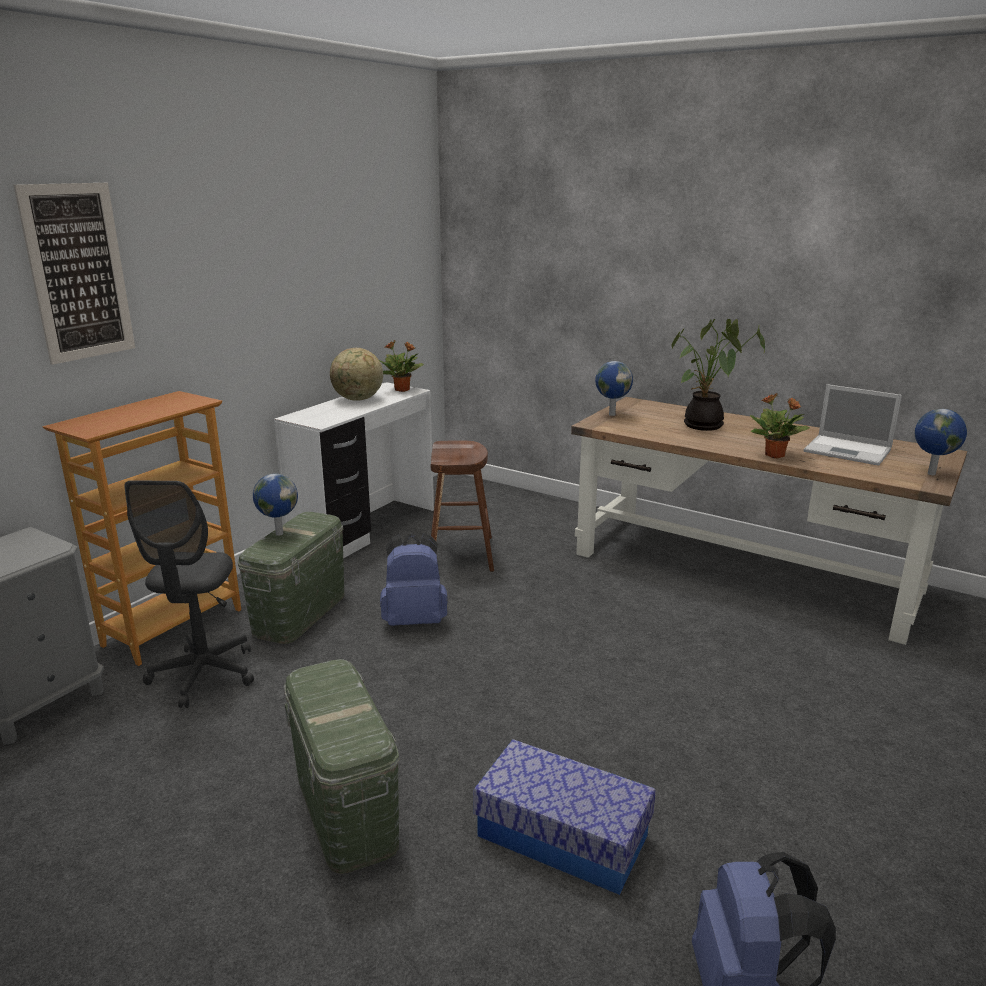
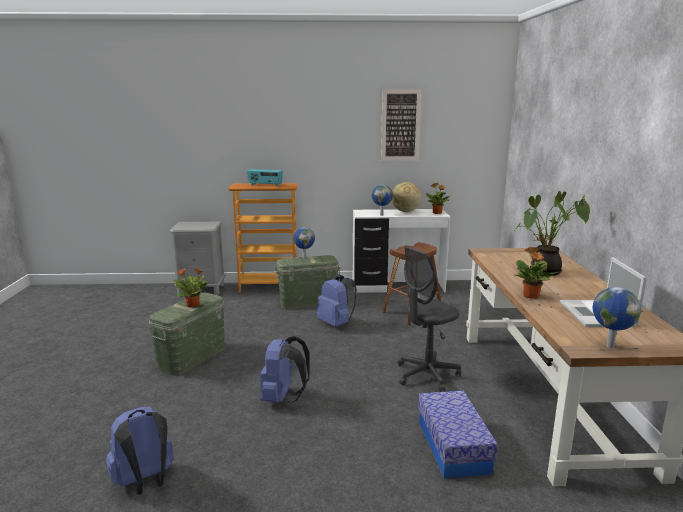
camera: 55 degrees right, 5 degrees down
picture [13,183,135,365] -> picture moved to [381,89,422,161]
grey office chair [124,481,254,708] -> grey office chair moved to [398,246,461,392]
storage box [473,739,656,895] -> storage box moved to [418,390,498,479]
globe [595,361,633,416] -> globe moved to [372,185,393,216]
none -> potted plant [173,267,209,307]
none -> radio [247,169,283,187]
none -> blue backpack [260,336,310,403]

